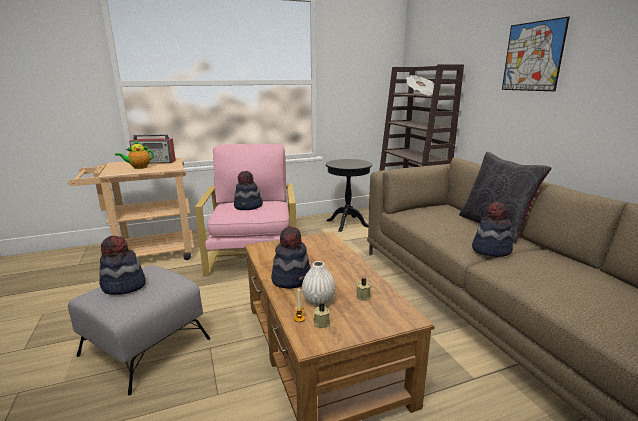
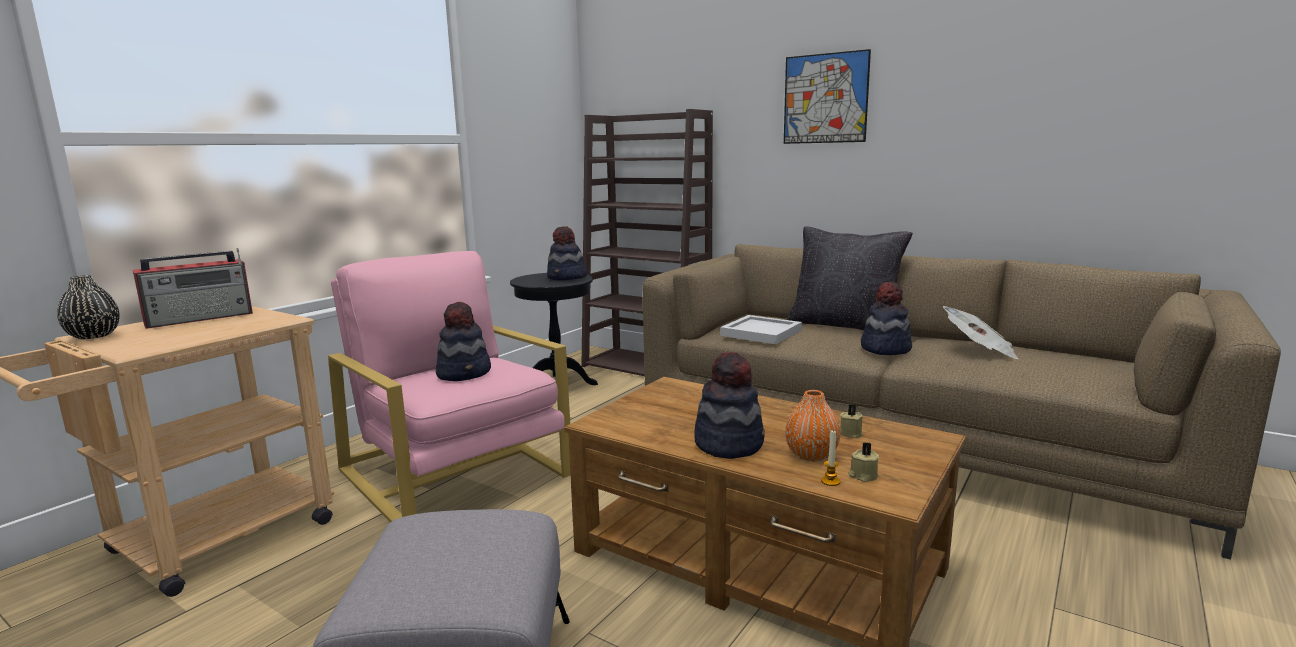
camera: 35 degrees left, 5 degrees down
hat [99,236,146,295] -> hat moved to [547,226,587,280]
teapot [115,140,154,169] -> none
white vase [302,261,335,306] -> orange vase [785,390,840,462]
newspaper [406,75,434,95] -> newspaper moved to [943,306,1018,359]
none -> black vase [57,275,120,339]
none -> white tray [720,315,802,344]

